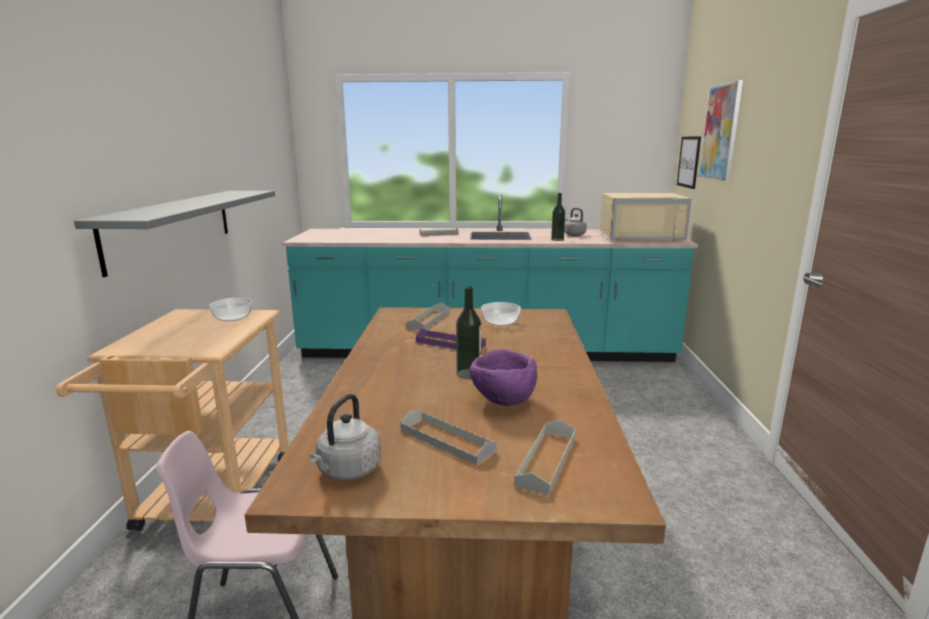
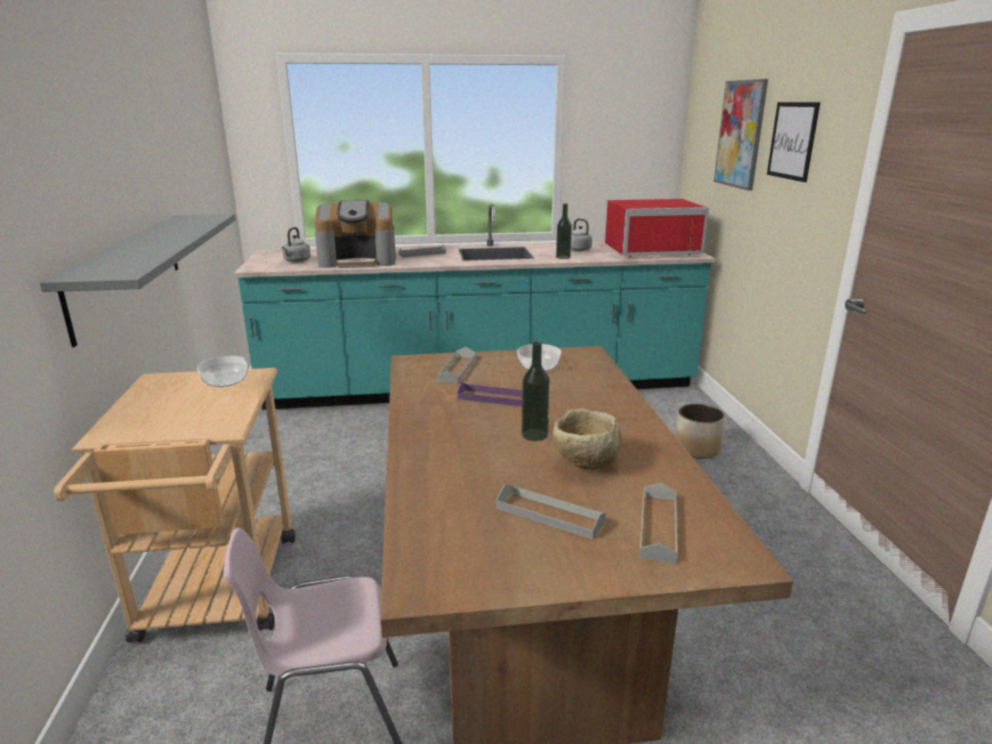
camera: 10 degrees left, 5 degrees up
grey kettle [309,394,381,480] -> grey kettle moved to [282,227,311,262]
purple bowl [470,349,537,406] -> beige bowl [553,408,621,470]
beige microwave [600,193,691,241] -> red microwave [605,199,709,257]
picture [677,136,701,189] -> picture moved to [767,102,820,182]
none -> coffee machine [315,200,396,268]
none -> planter [675,404,725,459]

